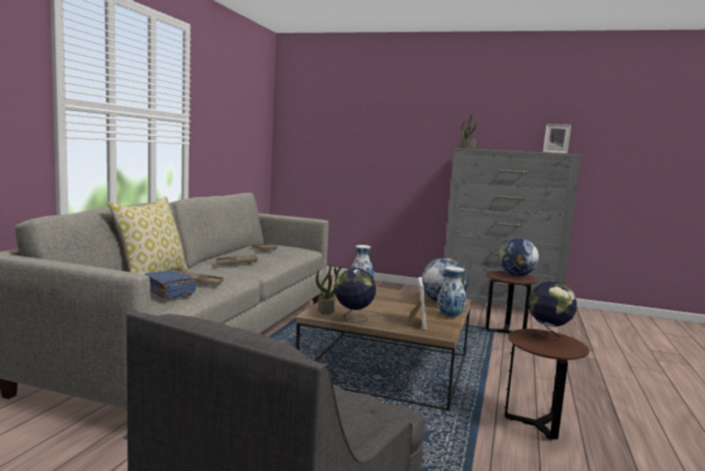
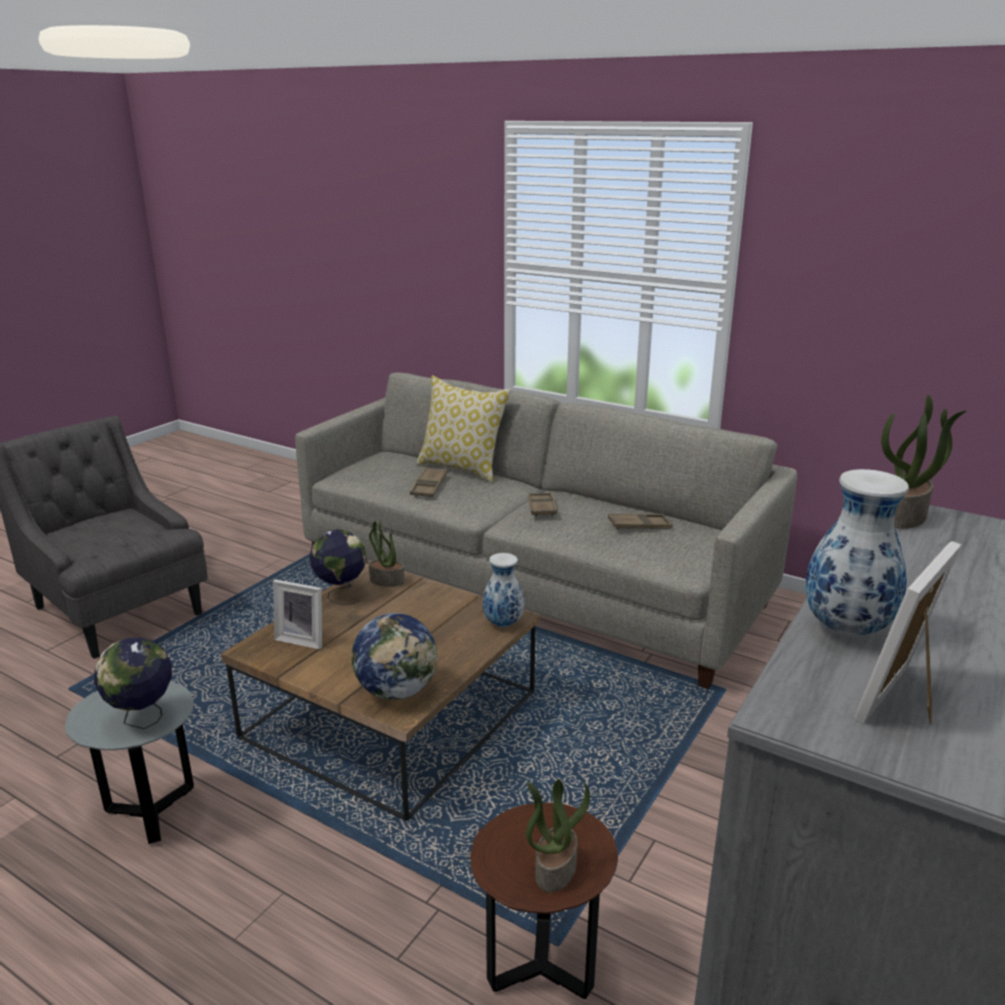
camera: 105 degrees right, 15 degrees up
blue book [145,270,196,300] -> none
vase [437,266,466,318] -> vase moved to [805,469,909,637]
globe [499,238,539,276] -> potted plant [526,779,590,893]
brown side table [505,329,589,440] -> grey side table [65,681,194,844]

